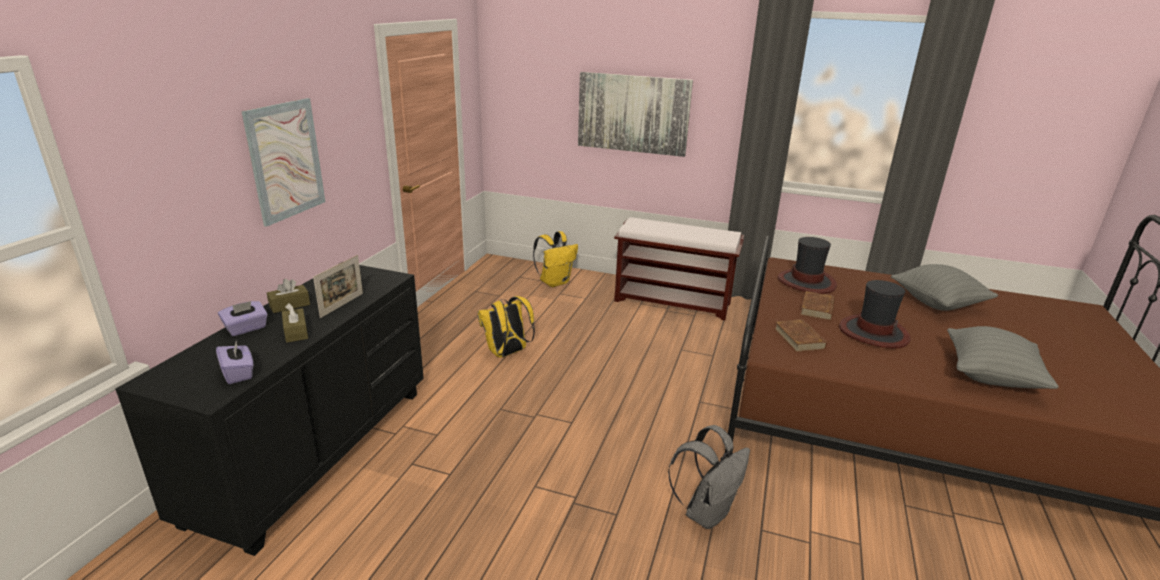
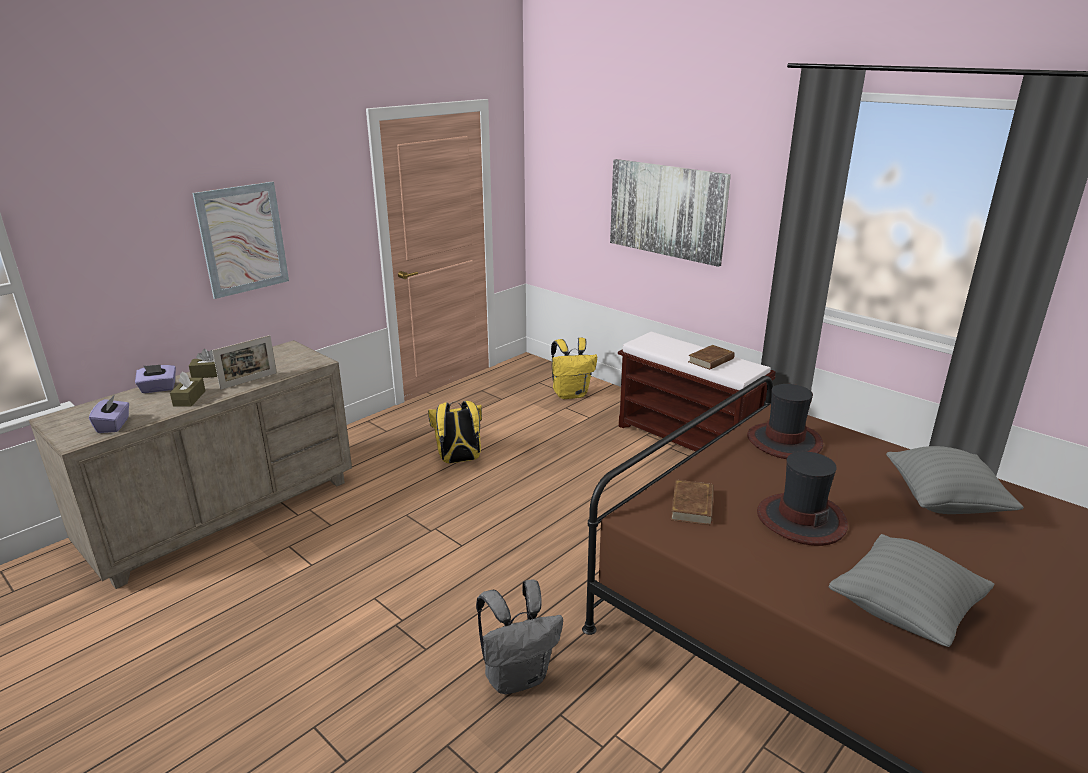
camera: 25 degrees right, 0 degrees up
black dresser [115,262,424,556] -> beige dresser [29,340,352,589]
brown book [800,291,835,321] -> brown book moved to [688,345,735,370]

